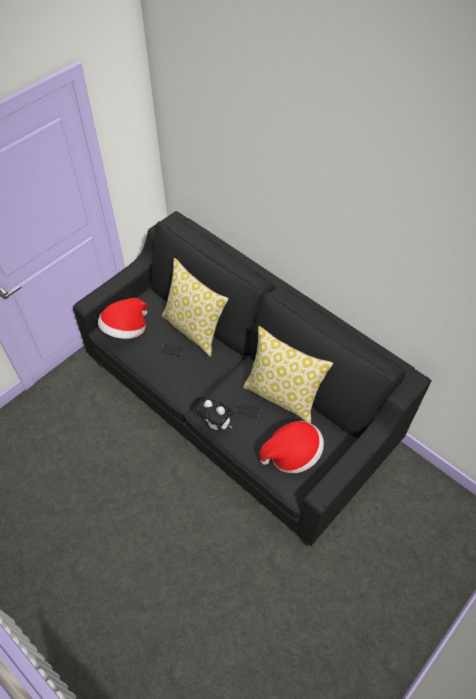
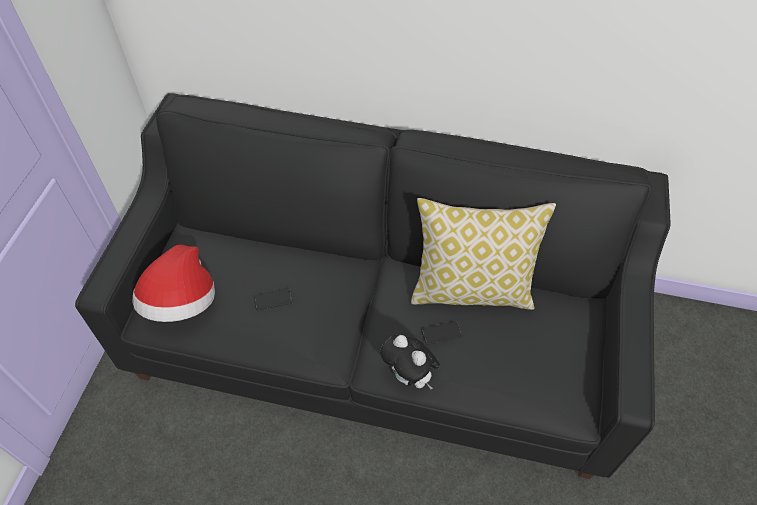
camera: 30 degrees left, 0 degrees up
pillow [162,258,228,357] -> none
plush toy [197,400,234,430] -> plush toy turned 45 degrees clockwise [380,335,440,389]
hat [260,421,324,473] -> none

